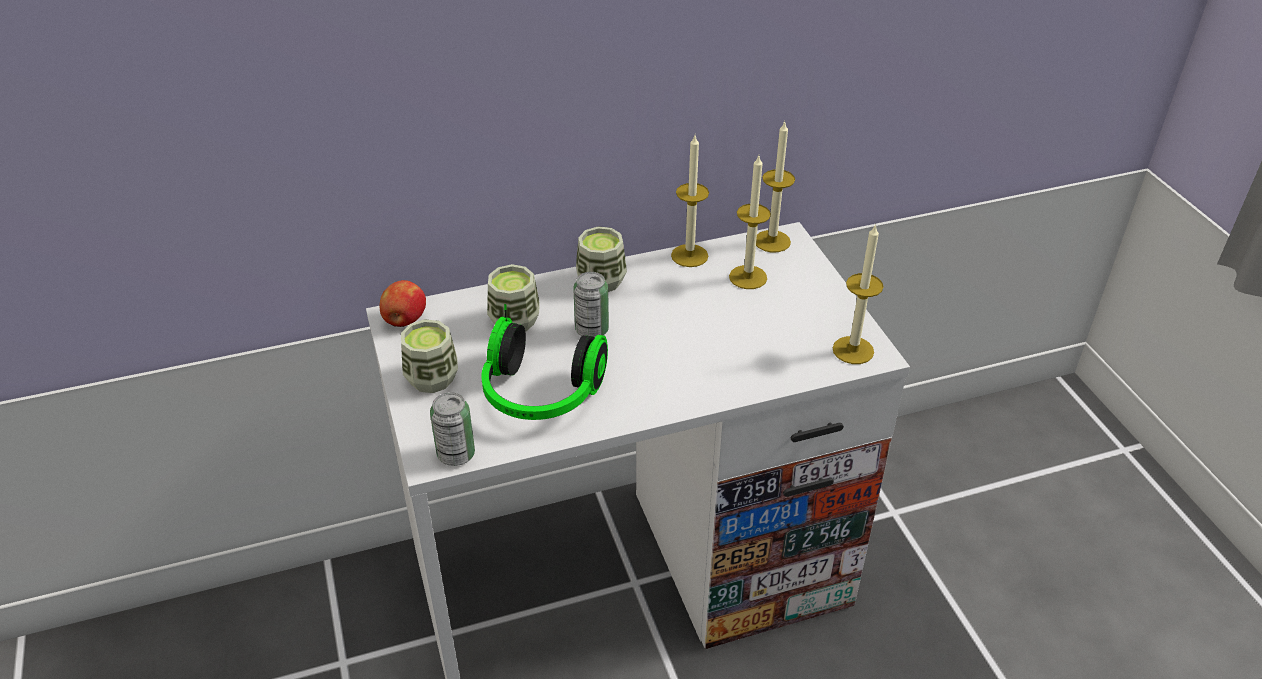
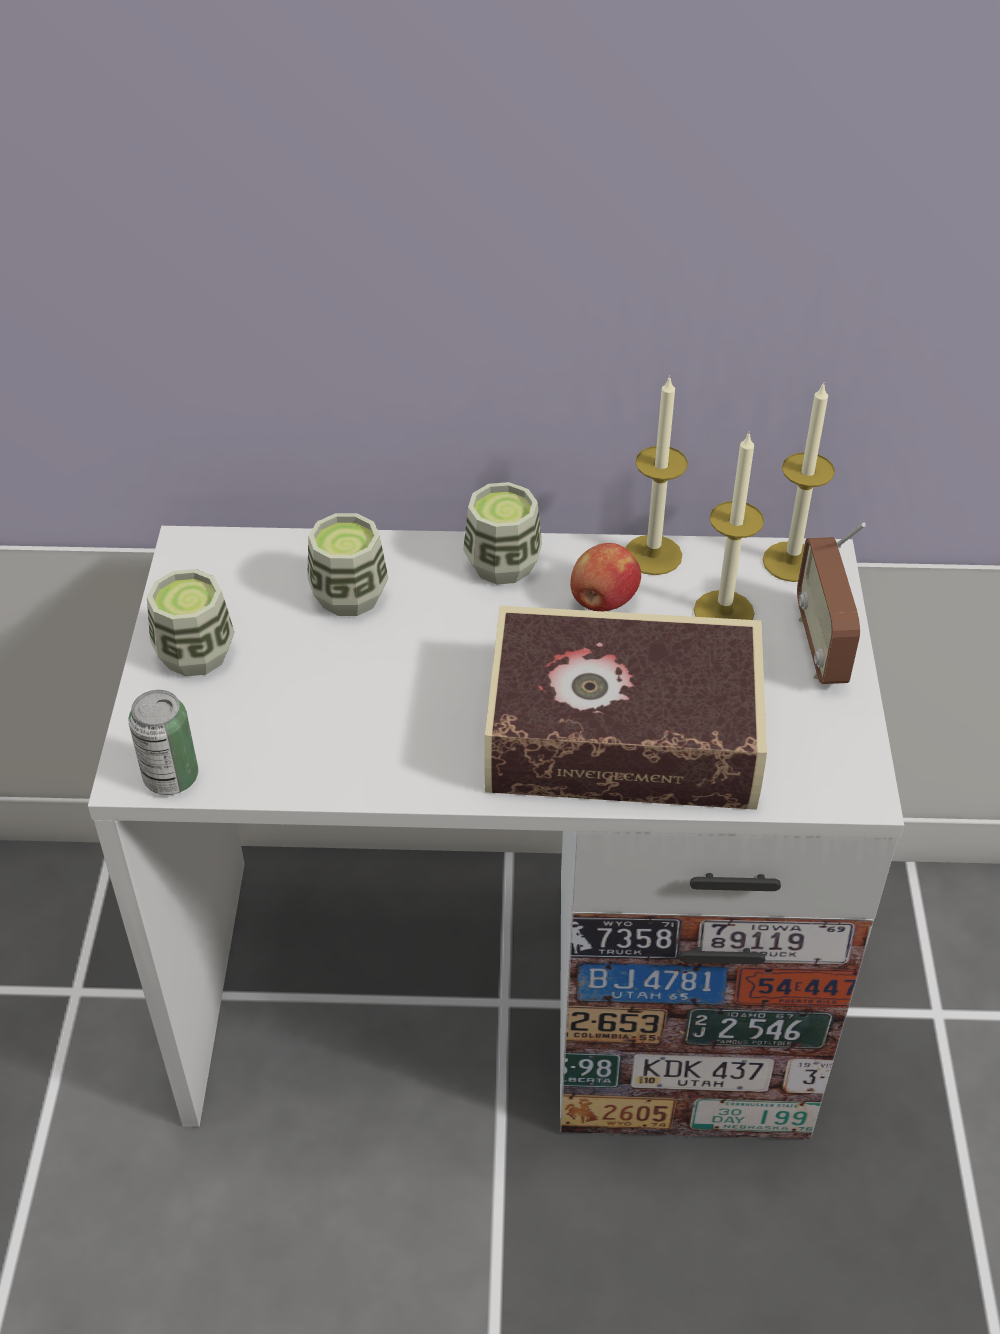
camera: 20 degrees right, 5 degrees up
apple [380,280,426,327] -> apple moved to [570,543,641,611]
headphones [481,304,608,420] -> none
can [573,272,609,337] -> none
candle [833,223,884,364] -> none
none -> book [484,606,767,810]
none -> radio [797,523,866,684]

